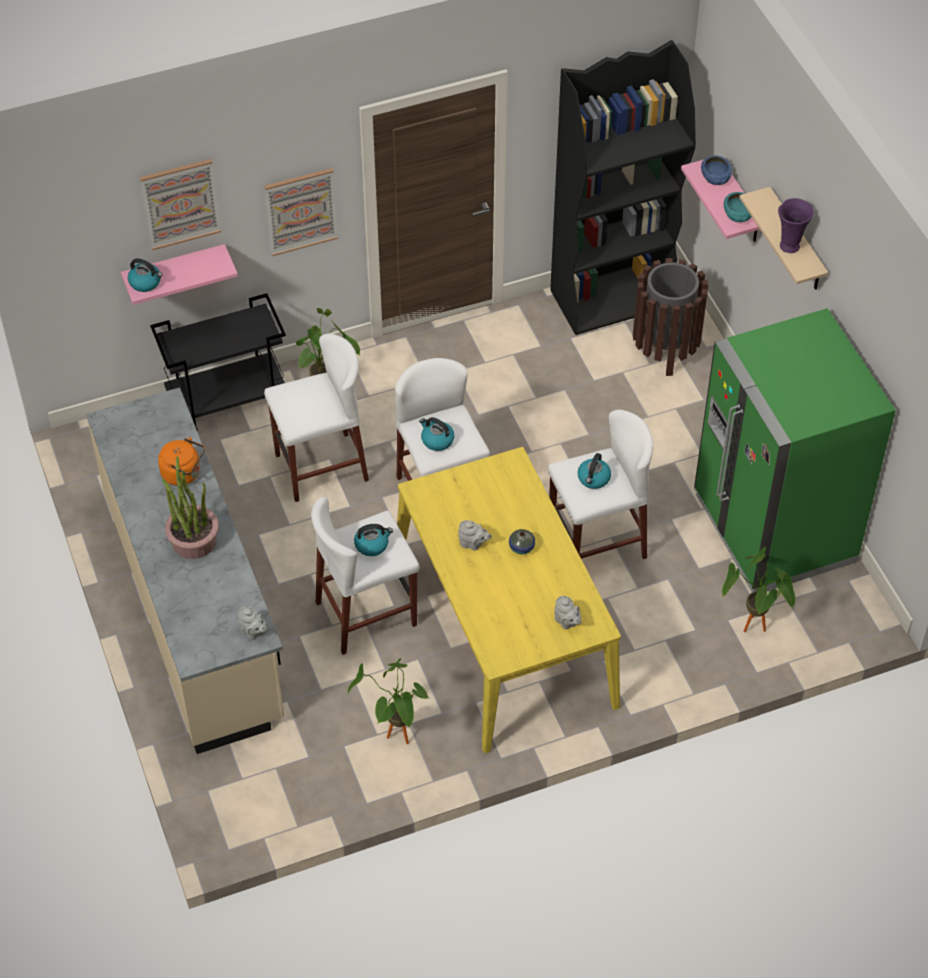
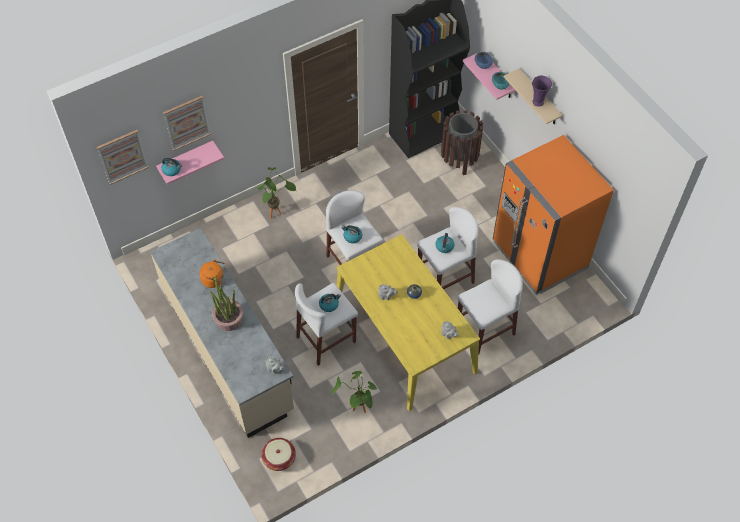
camera: 10 degrees left, 5 degrees up
black cart [150,293,286,431] -> none
picture [264,168,338,256] -> picture moved to [97,130,149,185]
white stool [264,334,369,502] -> white stool moved to [457,259,523,355]
green fridge [694,308,896,593] -> orange fridge [493,135,614,295]
potted plant [722,547,795,632] -> none
none -> basket [261,438,296,471]

